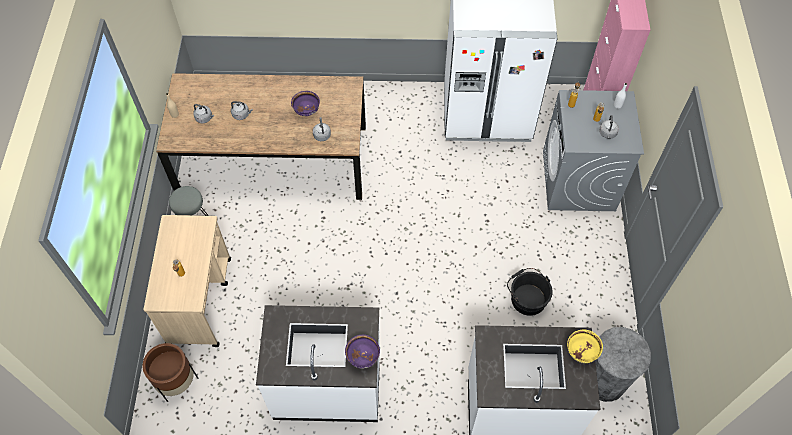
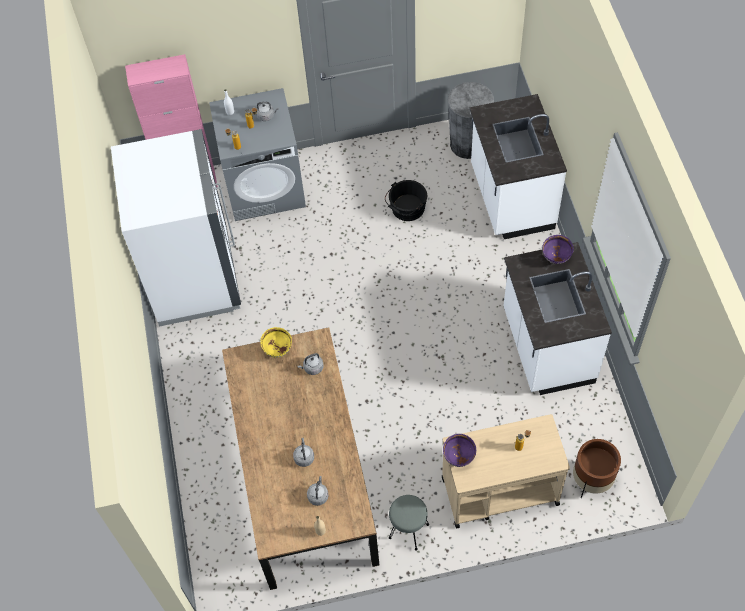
camera: 100 degrees left, 0 degrees up
purple bowl [291,91,320,116] -> purple bowl moved to [443,434,476,467]
yellow bowl [567,330,603,363] -> yellow bowl moved to [260,327,292,358]

